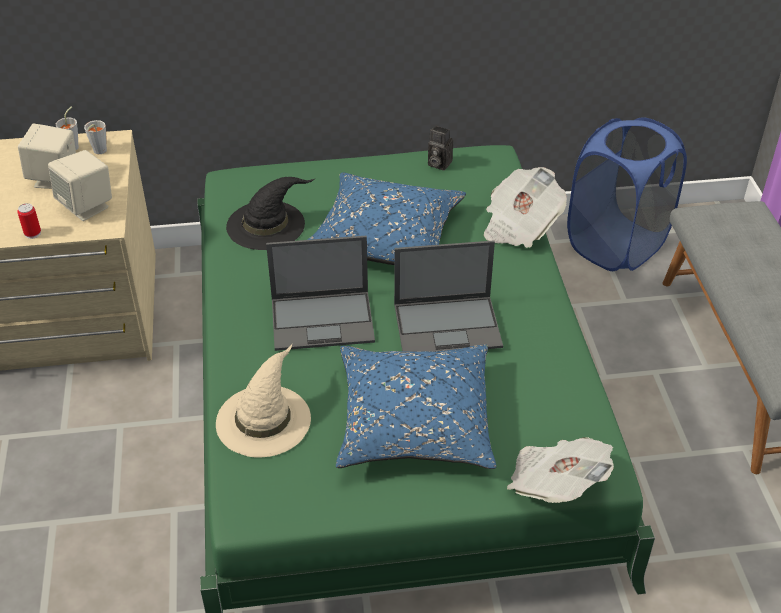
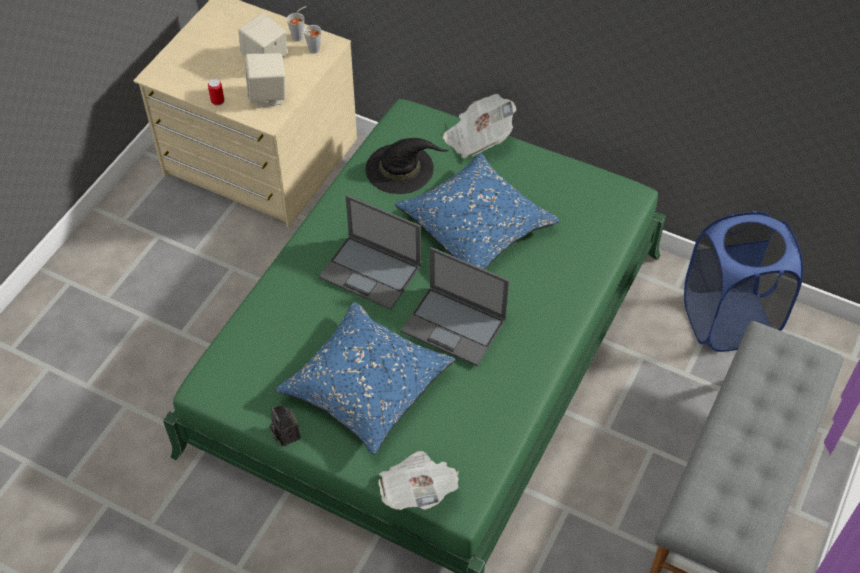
camera: 35 degrees right, 10 degrees up
beige hat [216,344,311,458] -> none
camera [428,126,453,170] -> camera moved to [270,404,301,446]
newspaper [483,167,567,248] -> newspaper moved to [443,94,517,159]

